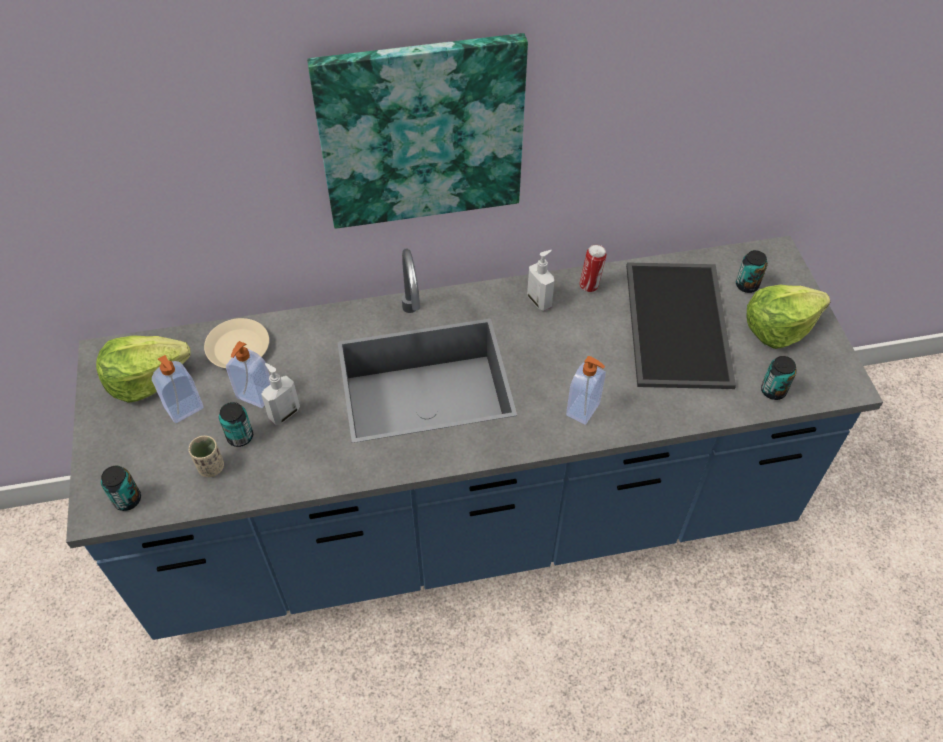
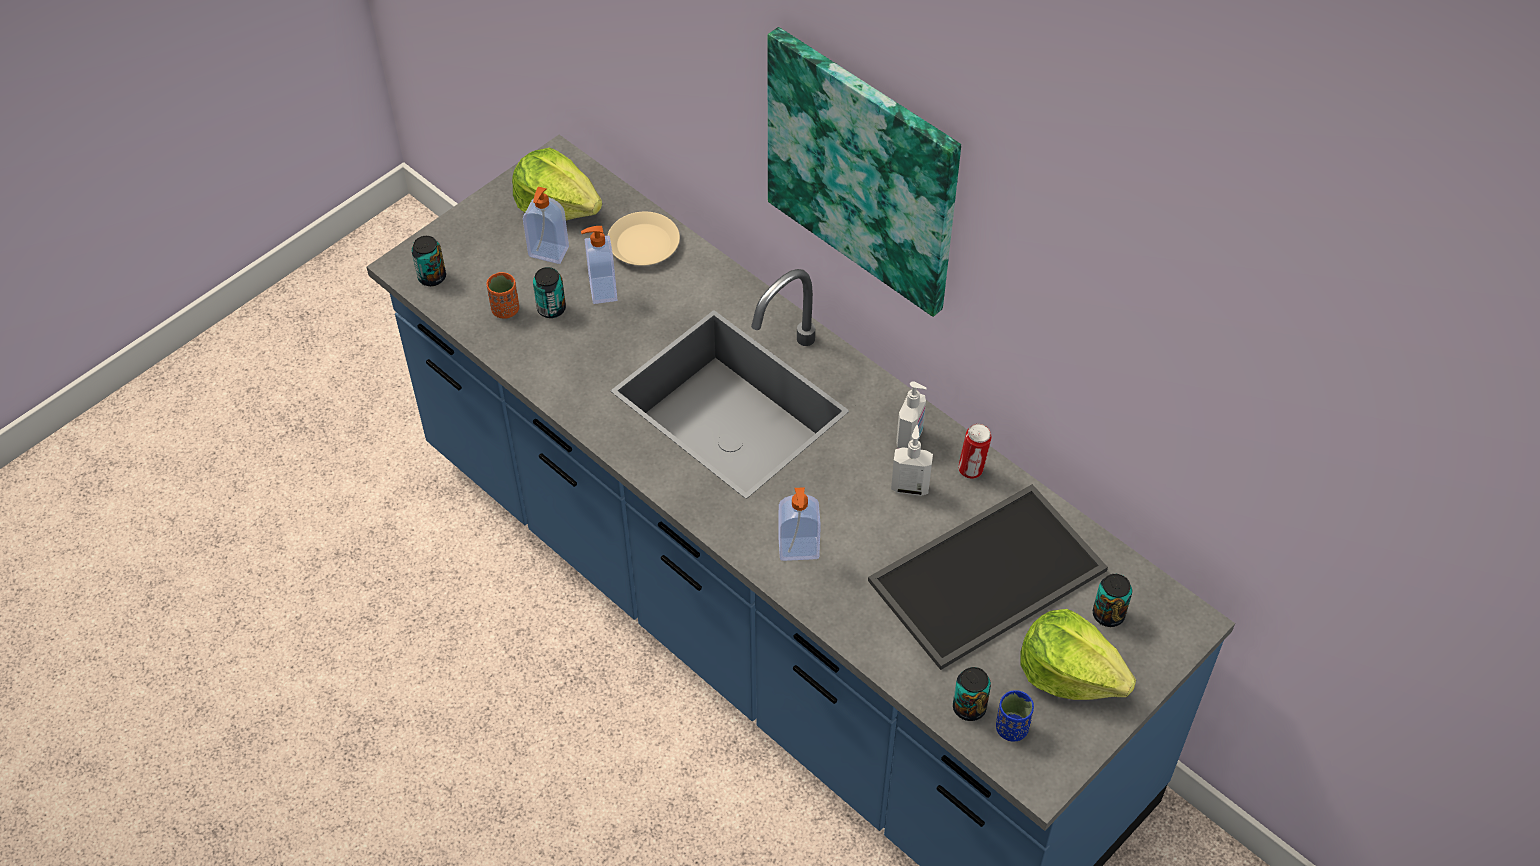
camera: 55 degrees right, 0 degrees up
beige cup [189,436,224,477] -> orange cup [487,272,519,318]
soap dispenser [261,363,300,425] -> soap dispenser moved to [891,425,933,496]
none -> blue cup [996,690,1034,741]

